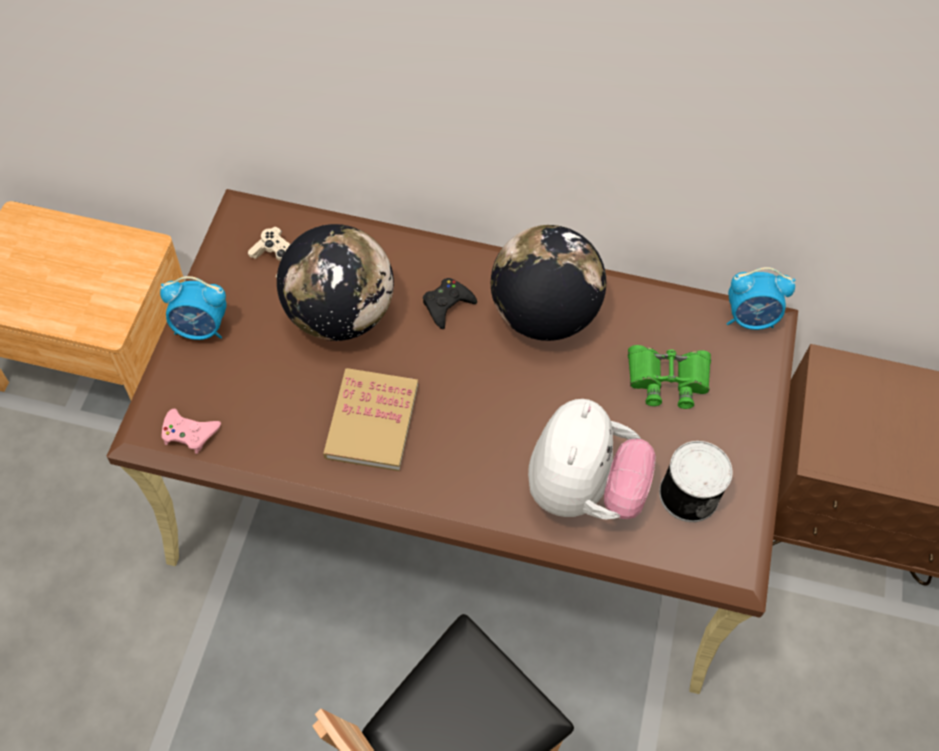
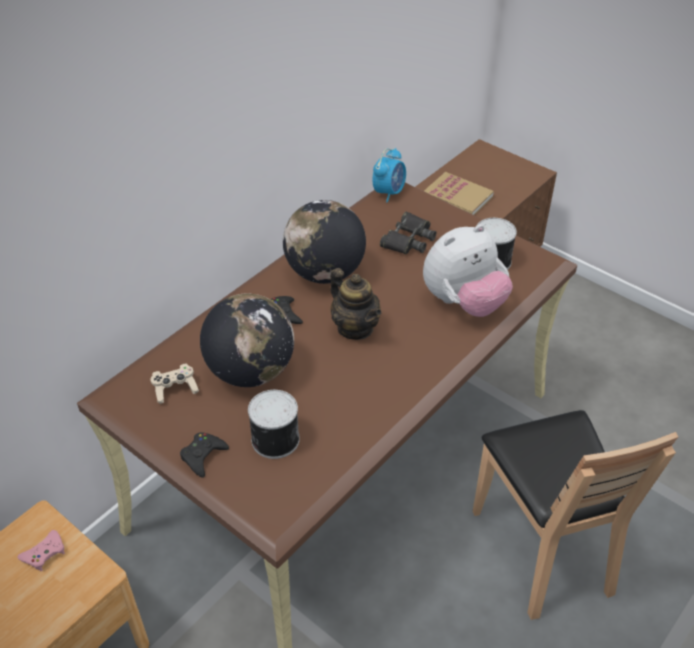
camera: 60 degrees left, 15 degrees down
alarm clock [160,276,226,340] -> black game controller [180,432,229,478]
pink game controller [162,409,221,454] -> pink game controller moved to [17,530,65,571]
book [323,368,418,471] -> book moved to [424,172,494,215]
plush toy [528,399,656,520] -> plush toy turned 105 degrees clockwise [423,224,513,317]
green binoculars [628,345,711,409] -> black binoculars [380,212,436,254]
none -> can [248,390,300,459]
none -> teapot [330,268,381,340]

